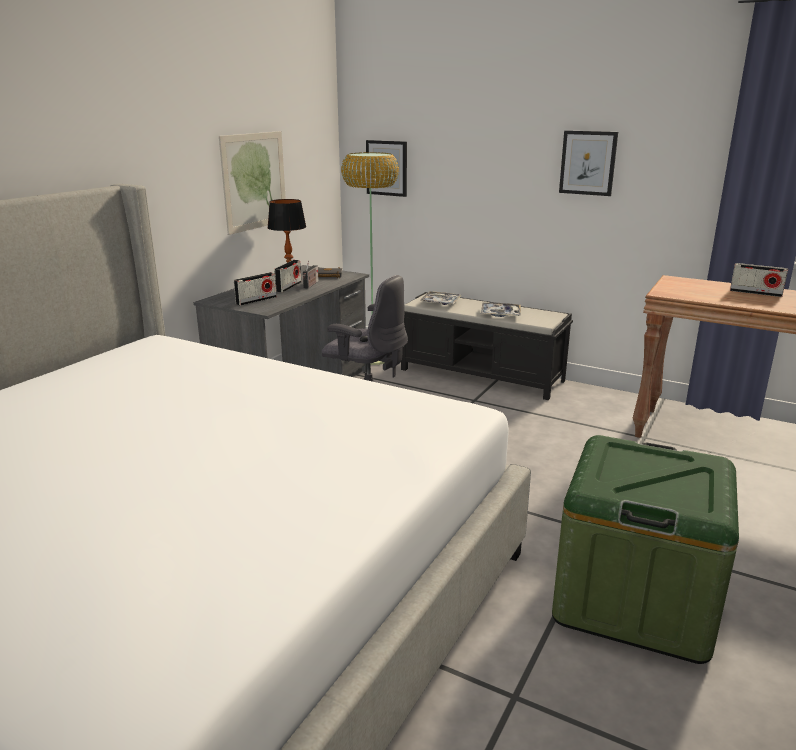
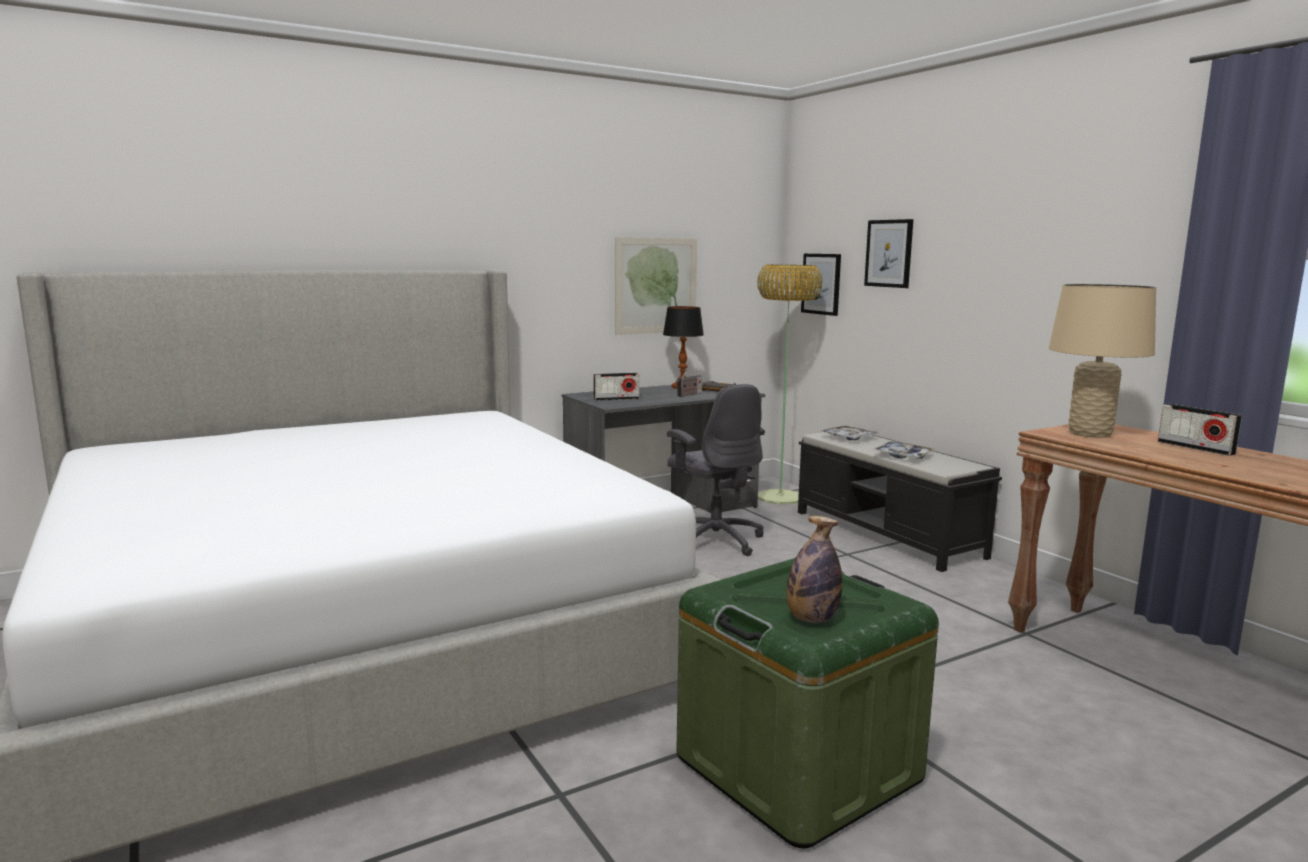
camera: 30 degrees right, 10 degrees down
radio [274,260,301,292] -> none
picture [559,130,618,196] -> picture moved to [864,219,913,288]
none -> bottle [787,516,842,623]
none -> beige table lamp [1049,284,1156,438]

